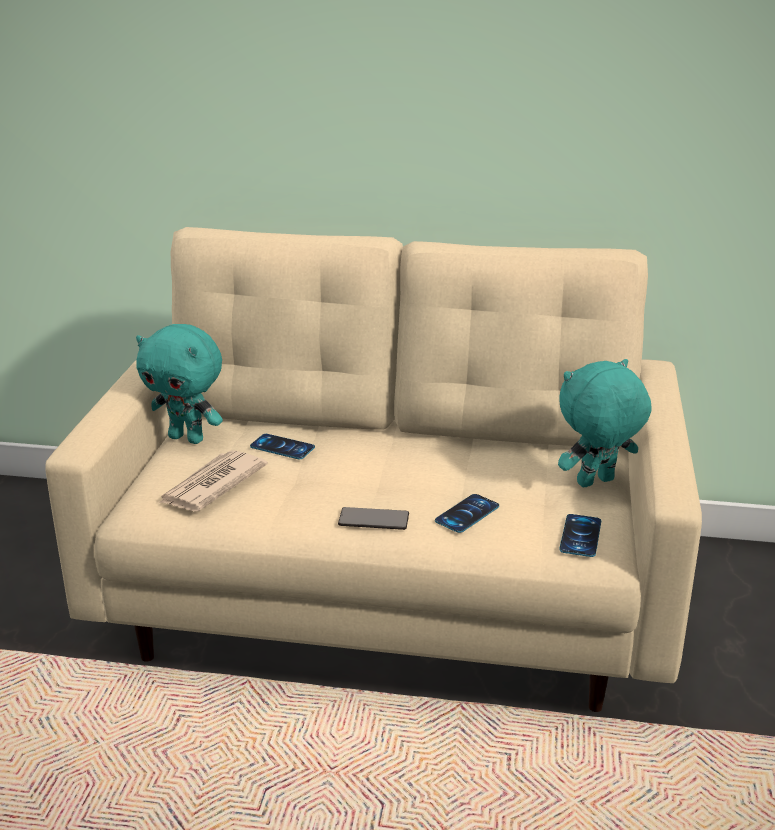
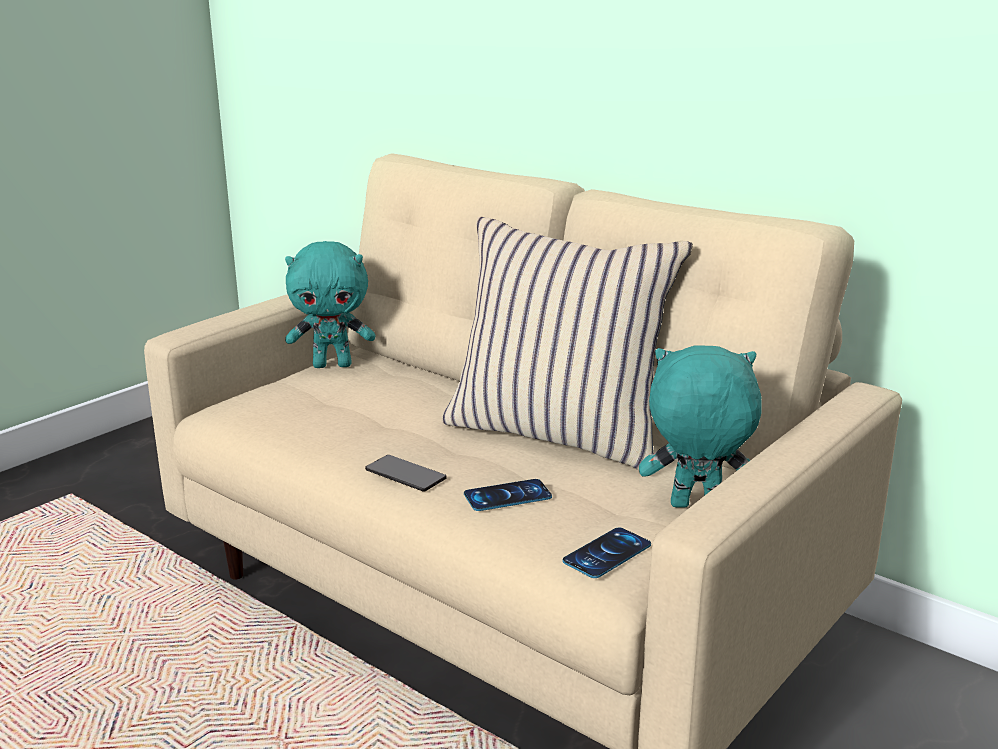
camera: 30 degrees right, 5 degrees down
turquoise plush toy [136,324,223,444] -> turquoise plush toy turned 60 degrees counterclockwise [285,241,375,368]
newspaper [159,450,268,511] -> none
phone [250,434,315,459] -> none
none -> beige pillow [442,217,693,471]

